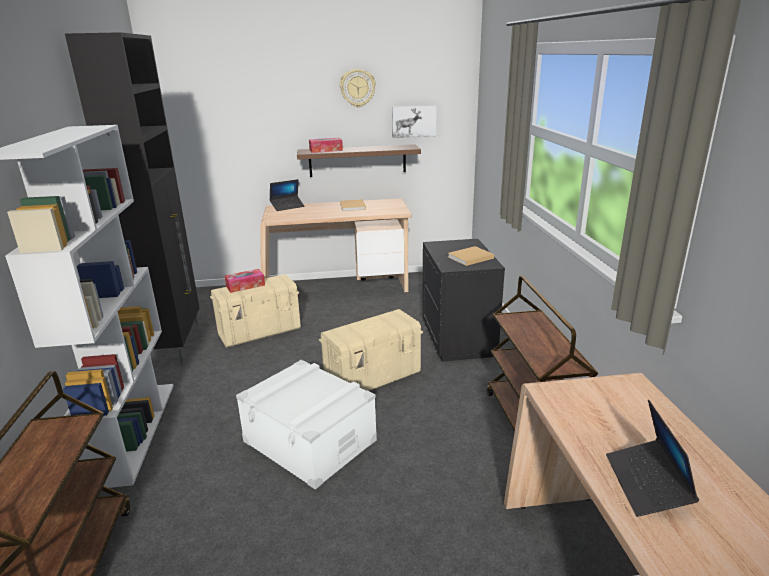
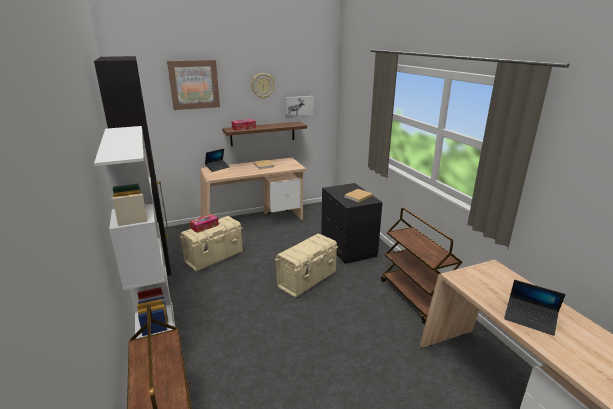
camera: 15 degrees left, 0 degrees up
white storage box [236,360,377,490] -> none
laptop [606,400,699,517] -> laptop turned 45 degrees counterclockwise [504,280,566,336]
none -> picture [167,60,220,110]

